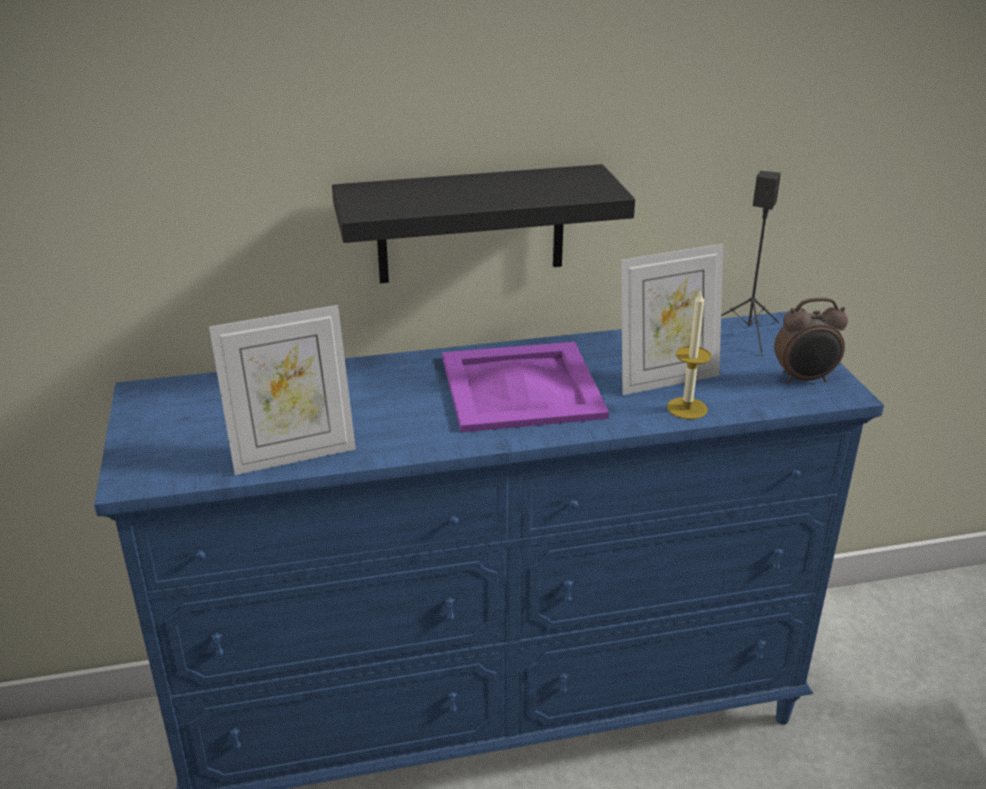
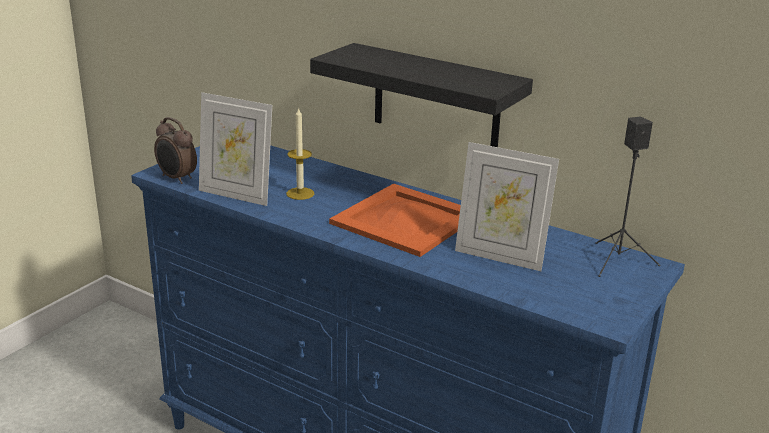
camera: 45 degrees right, 5 degrees down
purple tray [442,342,609,432] -> orange tray [329,183,461,257]
candle [667,291,711,419] -> candle moved to [286,107,314,200]
alarm clock [774,297,848,384] -> alarm clock moved to [154,117,197,184]

